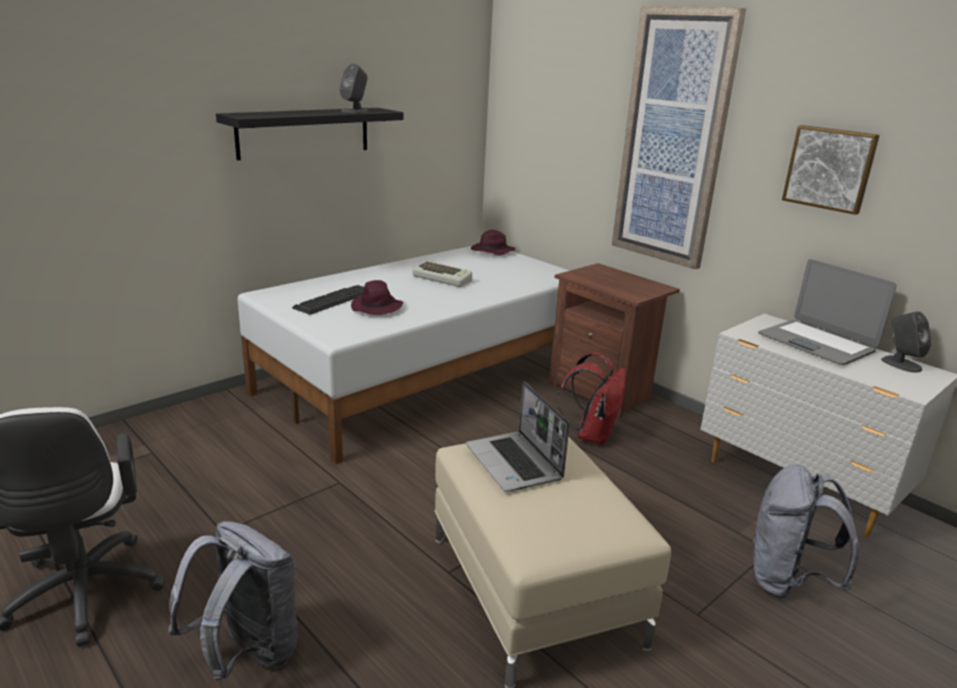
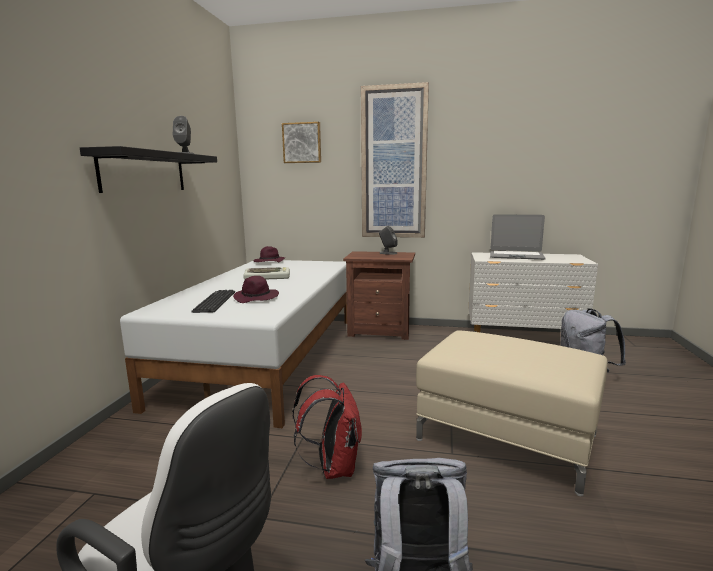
camera: 35 degrees left, 10 degrees down
laptop [466,381,570,492] -> none
red backpack [558,352,626,445] -> red backpack moved to [292,375,362,479]
picture [782,125,880,215] -> picture moved to [282,122,321,163]
grey speaker [881,311,931,373] -> grey speaker moved to [379,226,398,255]

